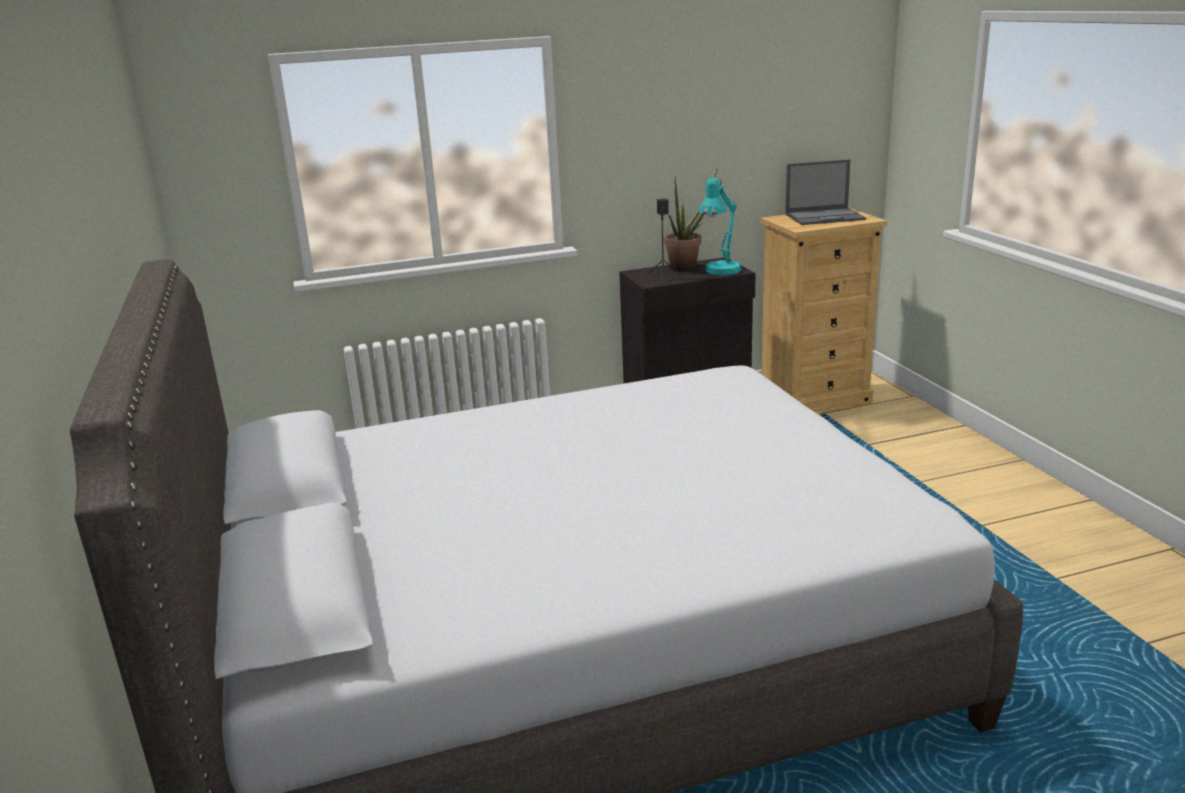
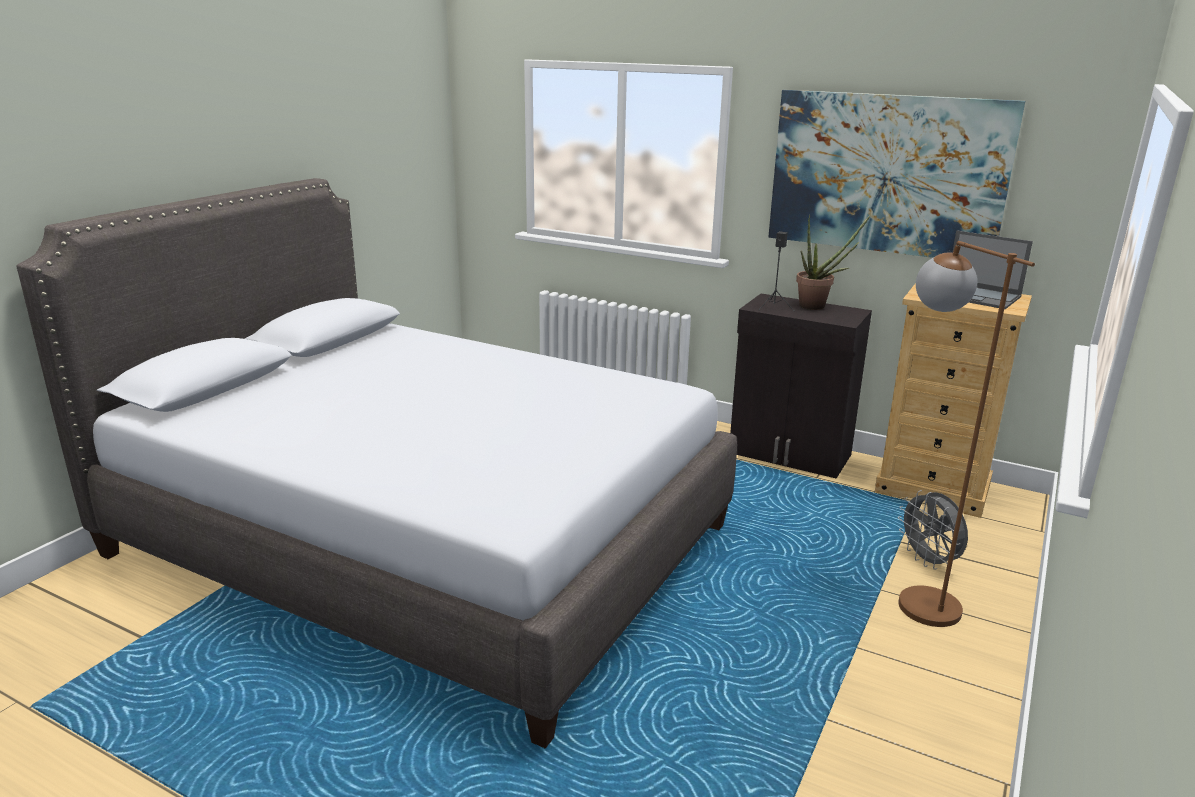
camera: 45 degrees right, 0 degrees up
turquoise table lamp [699,178,741,275] -> none
none -> picture [768,90,1025,258]
none -> brown floor lamp [898,241,1035,627]
none -> grey fan [898,490,968,570]

